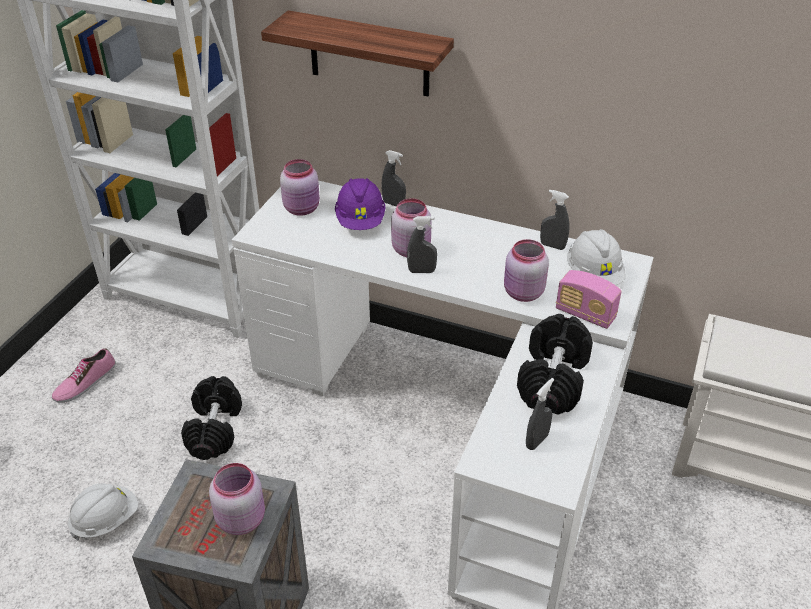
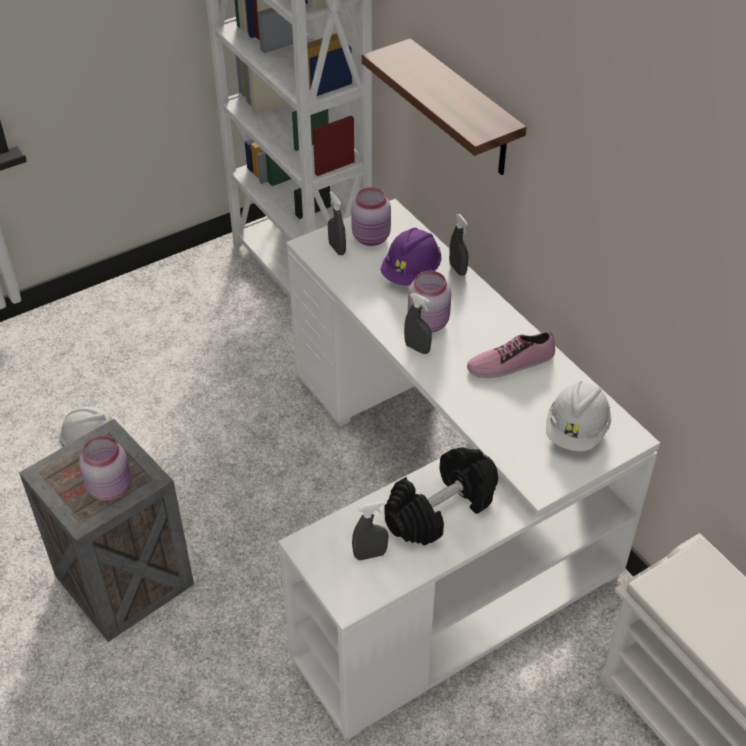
camera: 35 degrees right, 5 degrees up
shoe [52,348,115,403] -> shoe moved to [467,332,555,378]
black dumbbell [181,376,242,460] -> none
pink jar [504,239,549,302] -> none
grey spray bottle [540,190,570,250] -> grey spray bottle moved to [328,191,346,256]
radio [556,270,622,329] -> none

